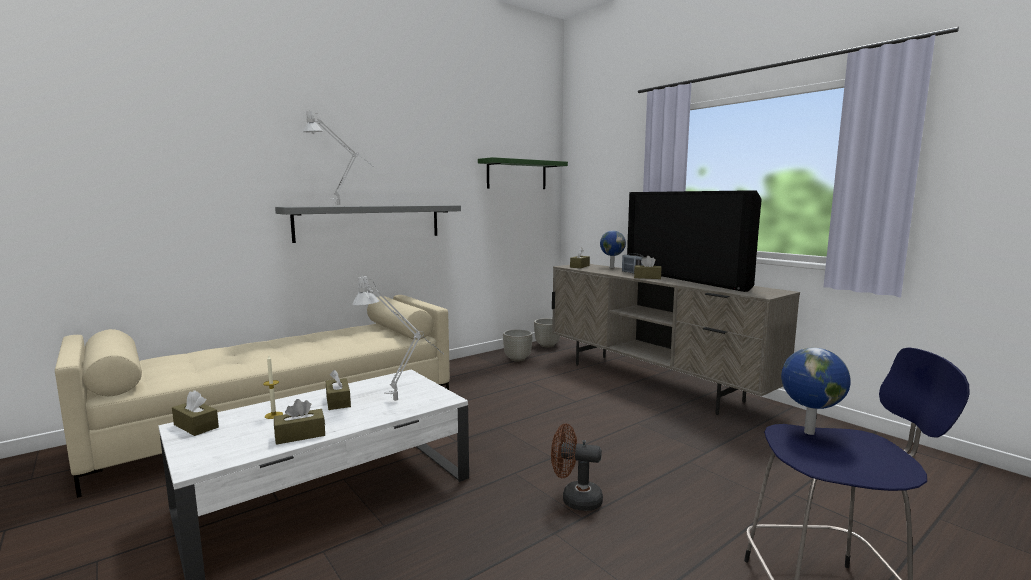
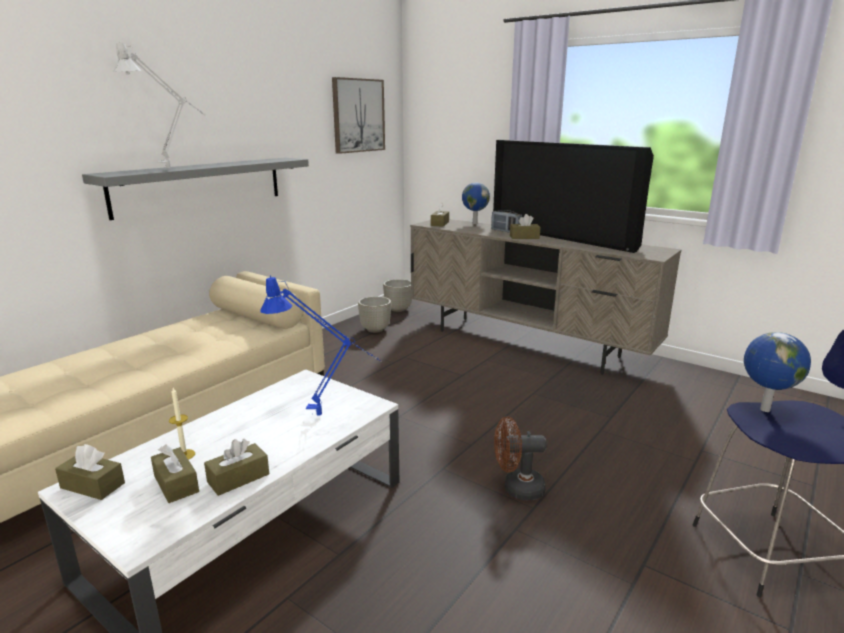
camera: 15 degrees left, 10 degrees up
brown tissue box [326,370,351,410] -> brown tissue box moved to [151,444,199,503]
grey table lamp [352,274,444,401] -> blue table lamp [260,276,382,416]
green shelf [478,157,568,189] -> picture [332,77,385,154]

